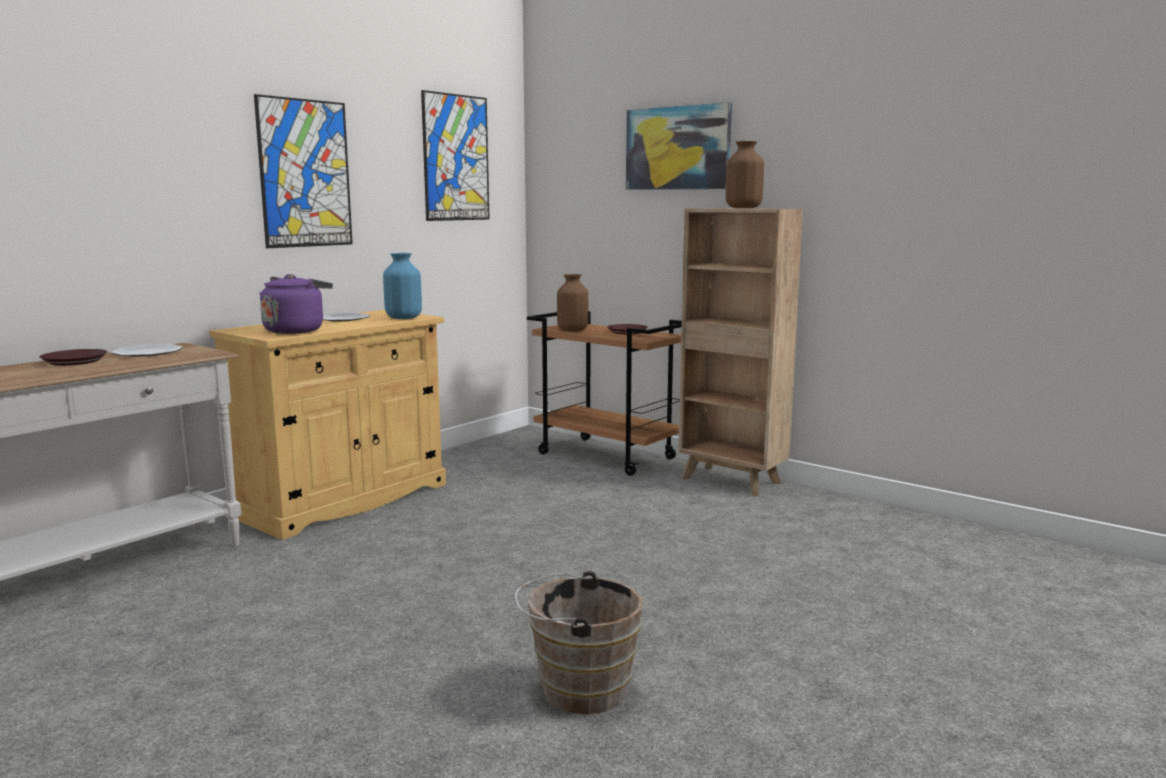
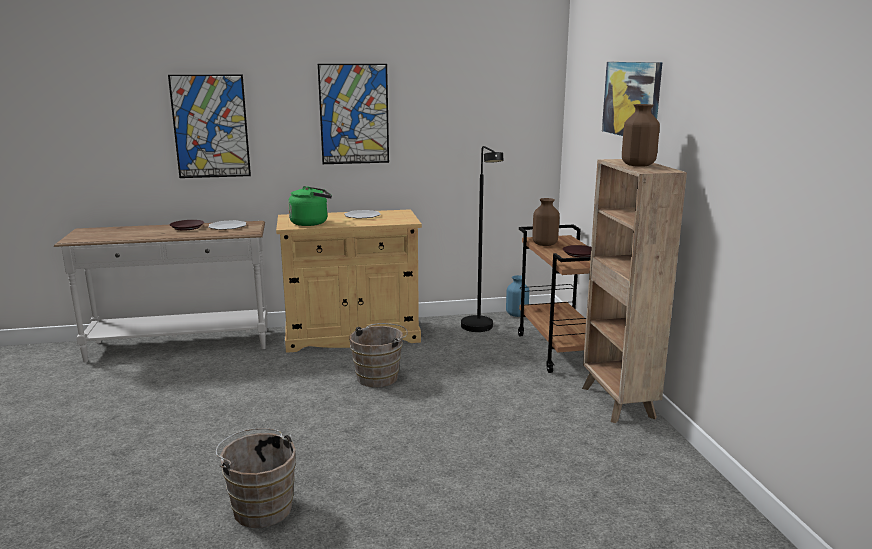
camera: 40 degrees right, 5 degrees up
purple kettle [259,274,333,334] -> green kettle [288,186,332,226]
blue vase [383,253,422,319] -> blue vase moved to [506,275,529,317]
picture [421,90,489,221] -> picture moved to [168,74,251,178]
none -> brown bucket [349,323,408,387]
none -> black floor lamp [461,146,503,332]

